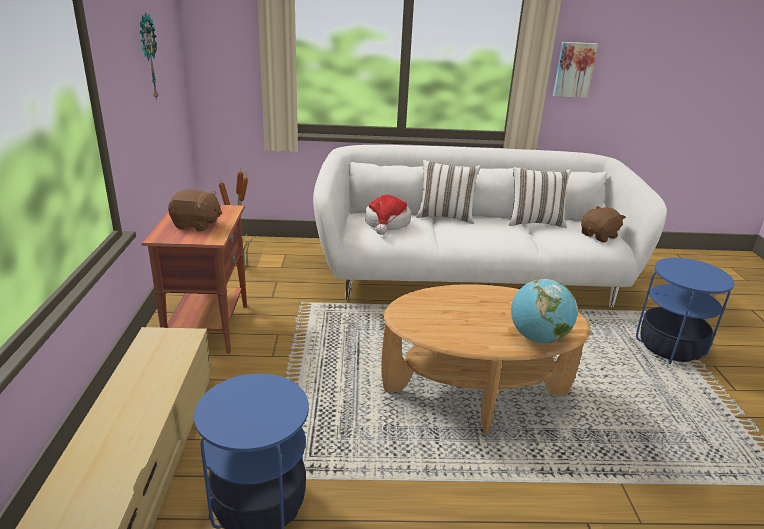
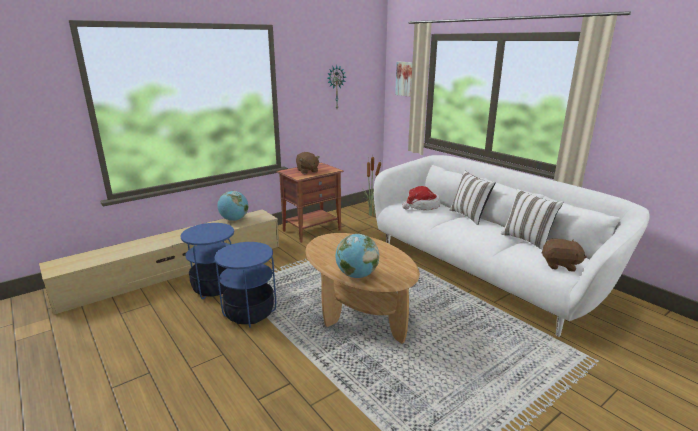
camera: 55 degrees right, 5 degrees down
picture [553,42,598,98] -> picture moved to [395,62,413,97]
blue side table [636,258,735,364] -> blue side table moved to [215,242,276,328]
none -> globe [217,191,248,221]

